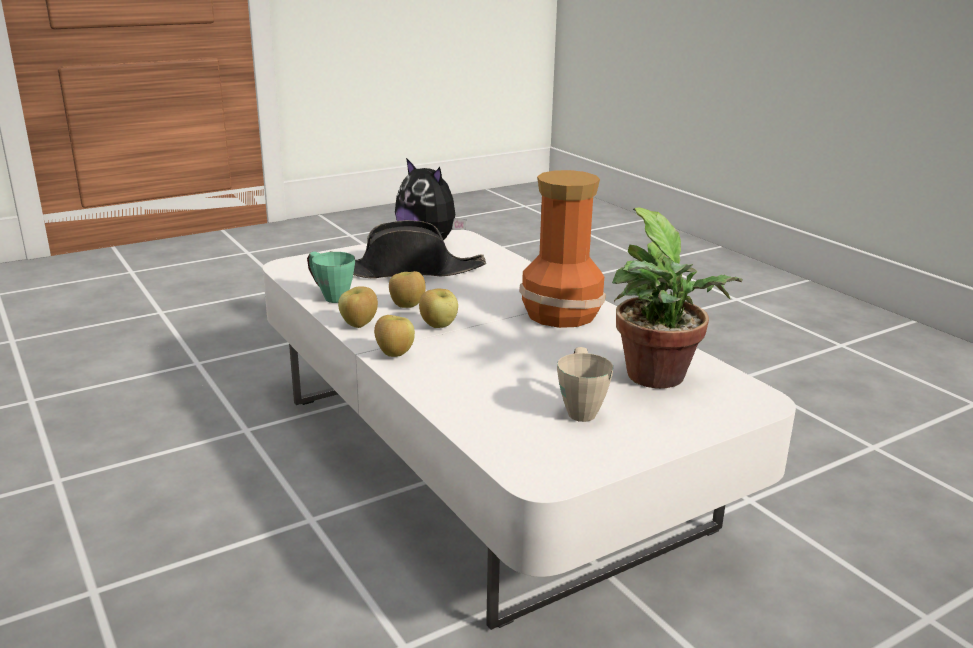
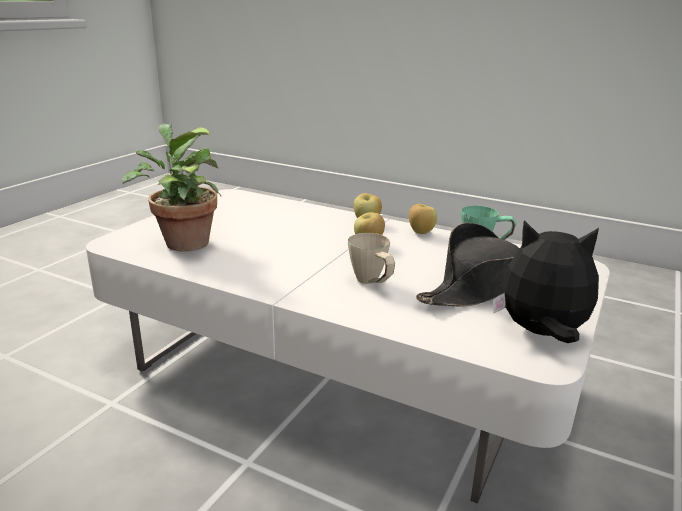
camera: 150 degrees right, 0 degrees up
apple [389,271,426,308] -> none
vase [519,170,606,328] -> none
beige mug [557,347,613,422] -> beige mug moved to [348,233,395,284]

